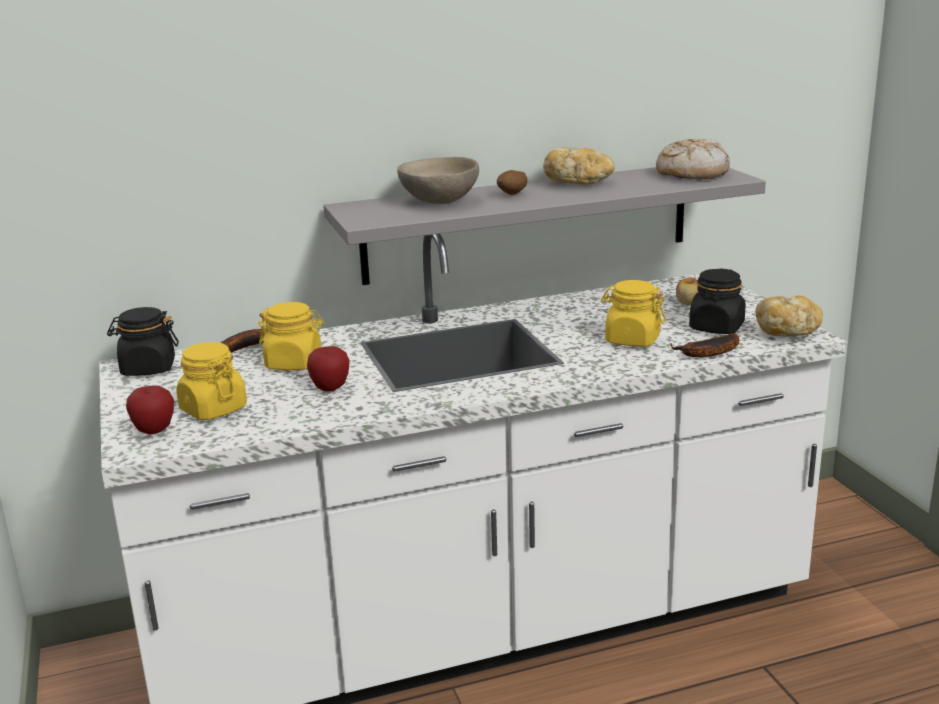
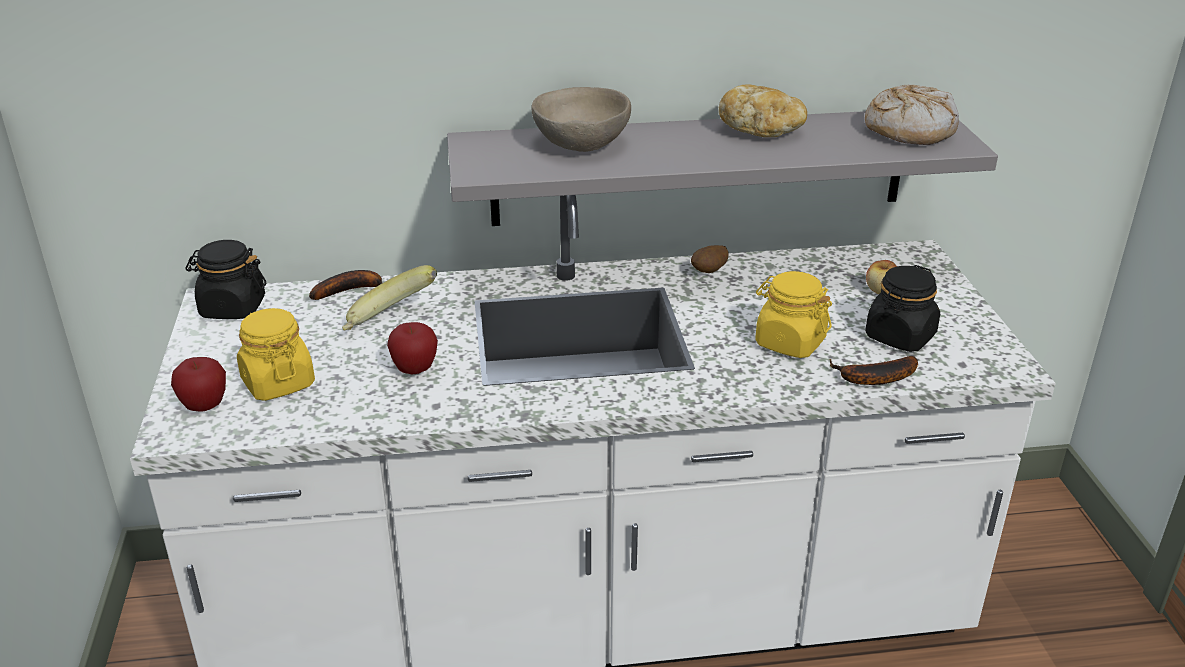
camera: 10 degrees right, 10 degrees up
yellow jar [259,302,324,370] -> banana [342,265,437,331]
potato [497,170,527,195] -> potato moved to [691,245,728,273]
bread [755,295,823,336] -> none

